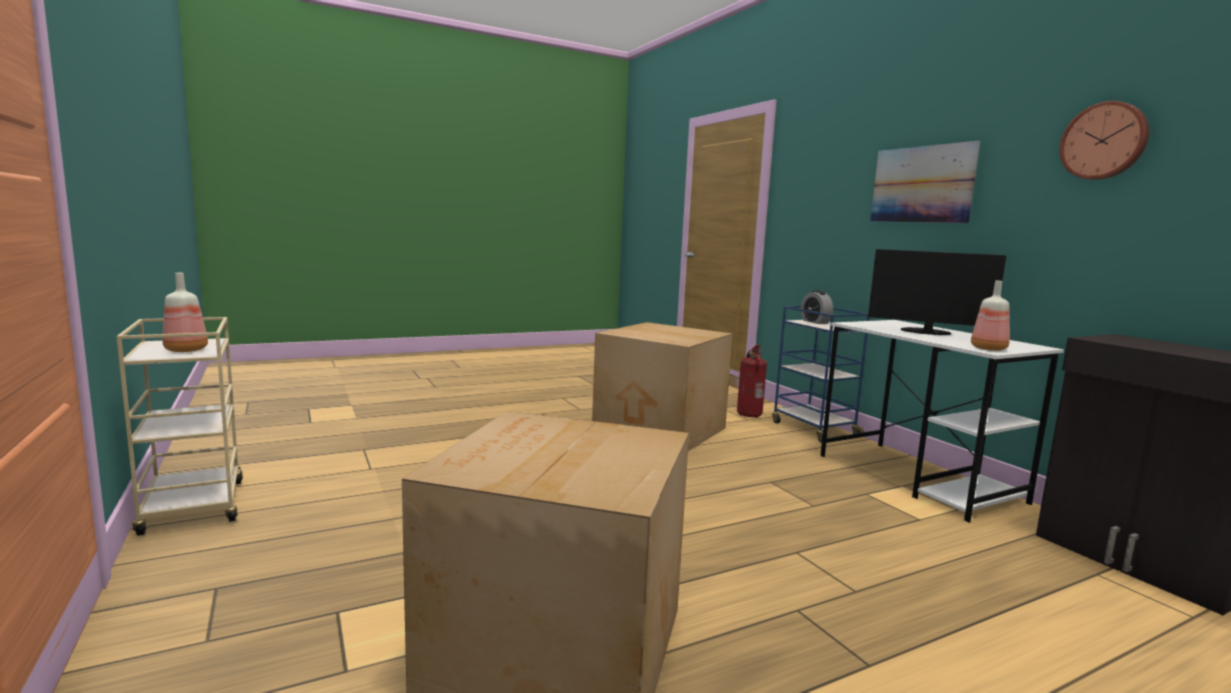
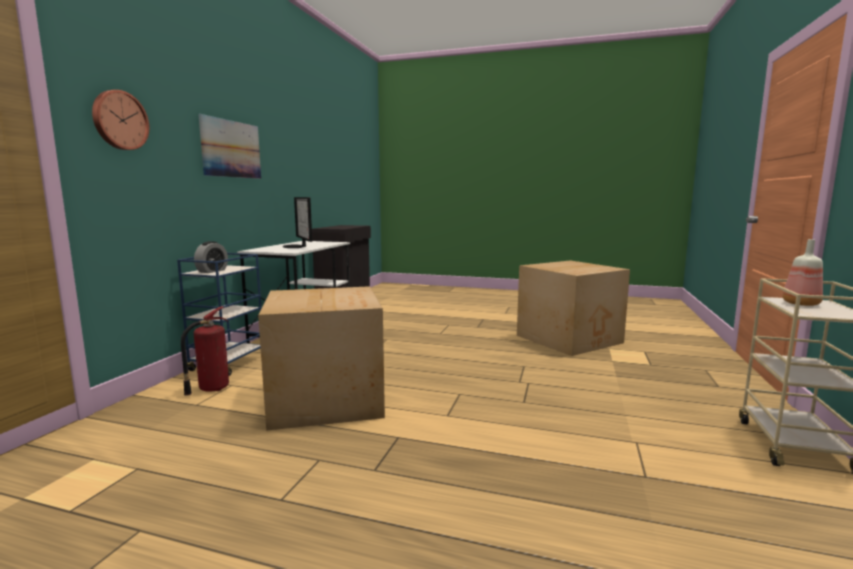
camera: 135 degrees left, 0 degrees up
bottle [971,281,1010,351] -> none
wall clock [1059,101,1149,180] -> wall clock moved to [92,90,150,150]

